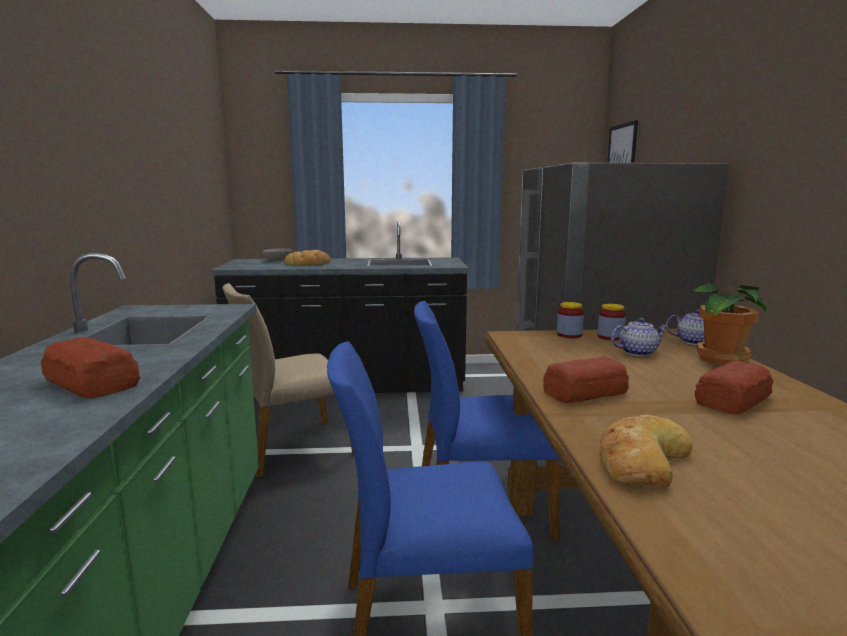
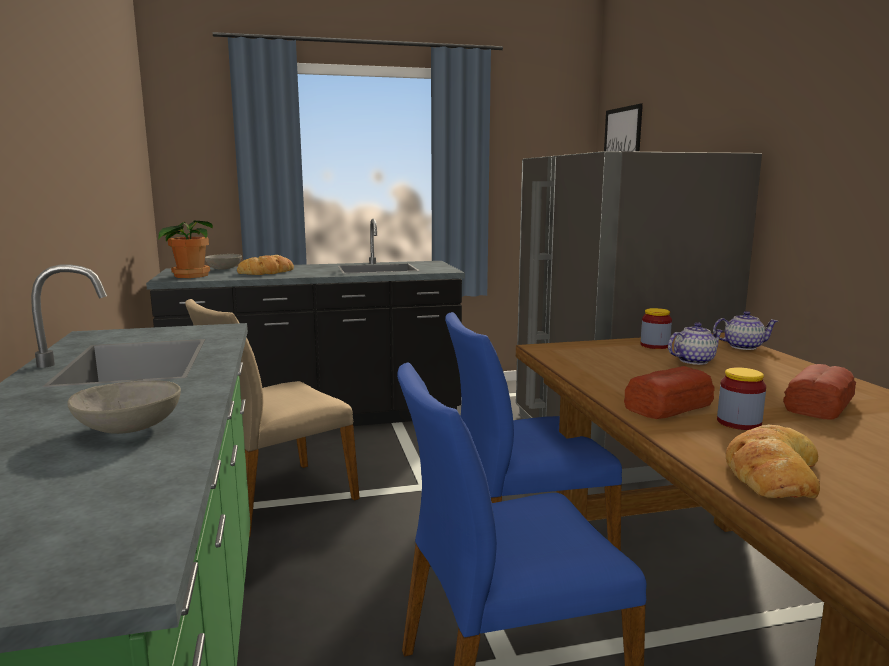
camera: 10 degrees left, 0 degrees up
bread [41,337,140,399] -> grey bowl [67,380,181,434]
jar [557,302,584,338] -> jar moved to [717,367,766,430]
potted plant [691,283,767,365] -> potted plant moved to [158,220,213,278]

